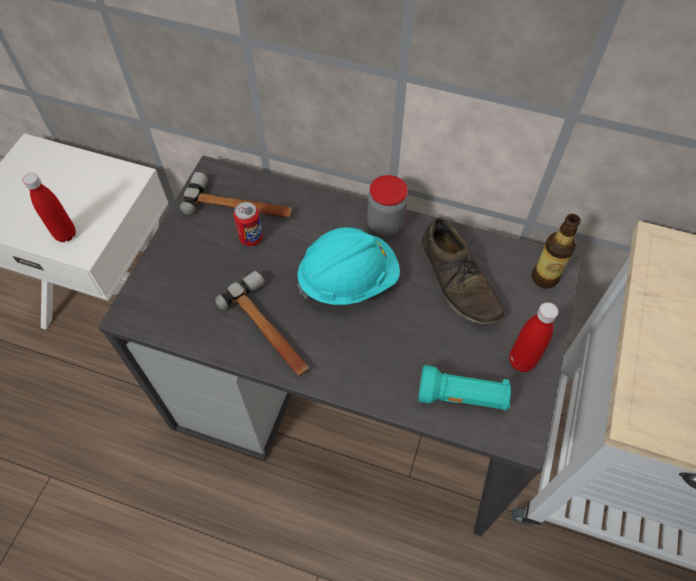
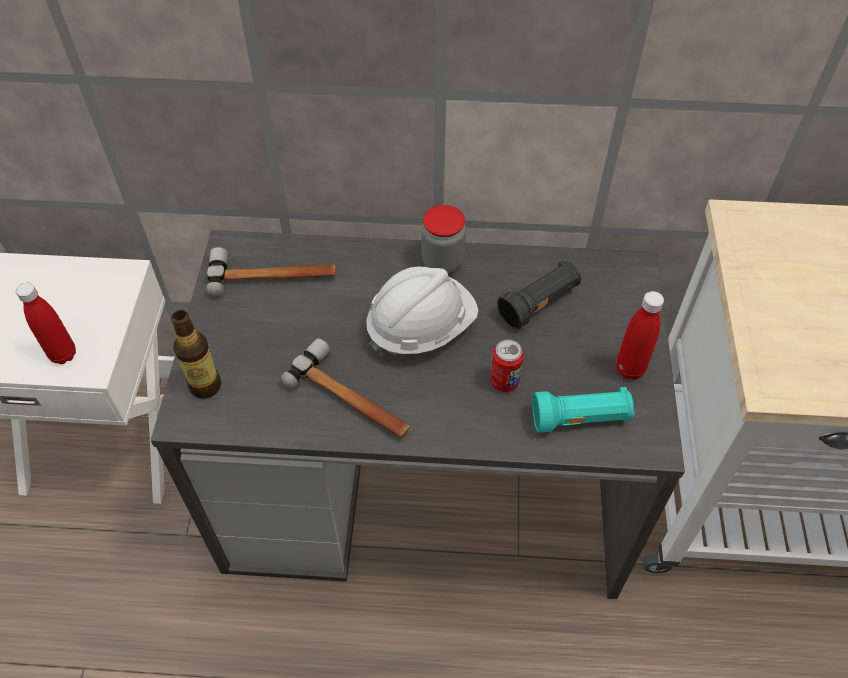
camera: 15 degrees left, 5 degrees down
can [233,202,263,246] -> can moved to [490,340,524,392]
turquoise hard hat [297,227,400,305] -> white hard hat [366,267,478,357]
brown shoe [421,218,504,325] -> black flashlight [497,260,581,329]
bottle [532,214,581,289] -> bottle moved to [171,310,221,399]

